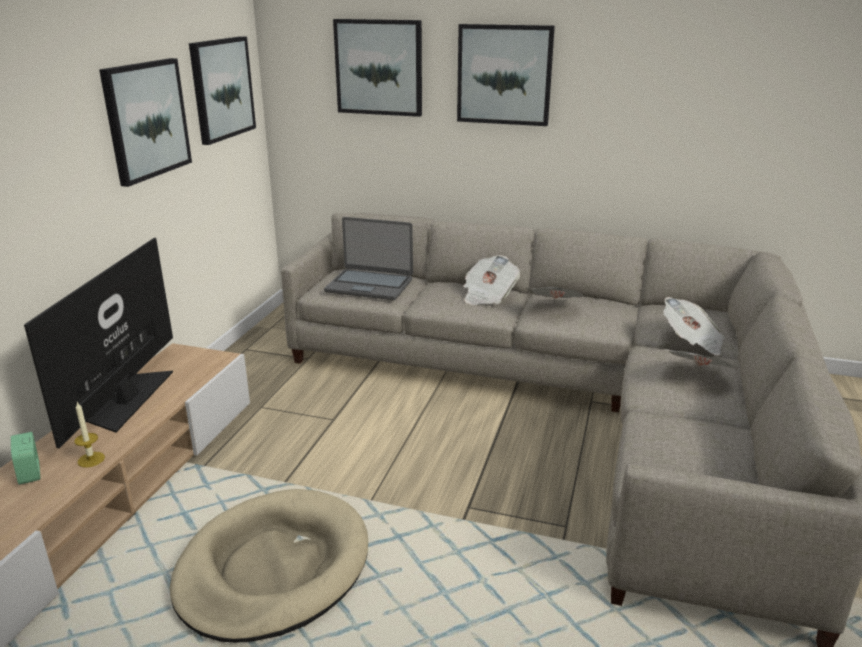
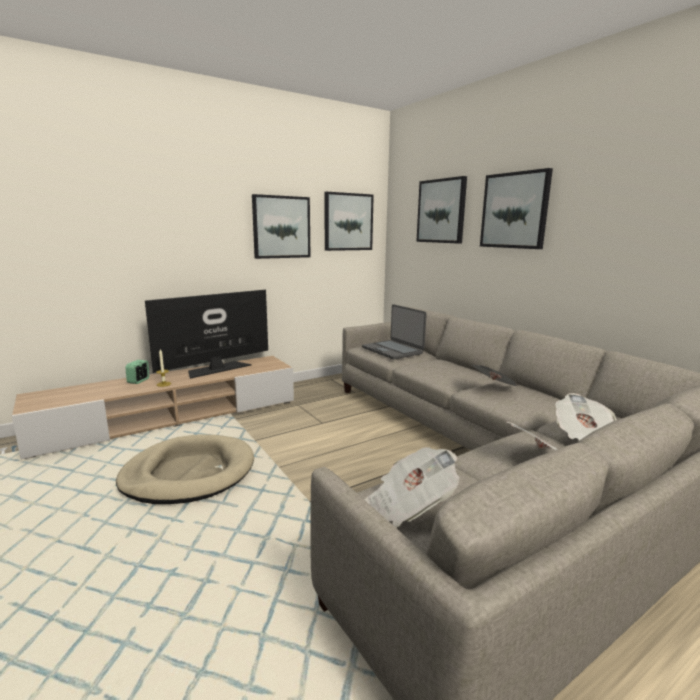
camera: 40 degrees right, 10 degrees down
newspaper [464,255,520,305] -> newspaper moved to [364,447,459,527]

